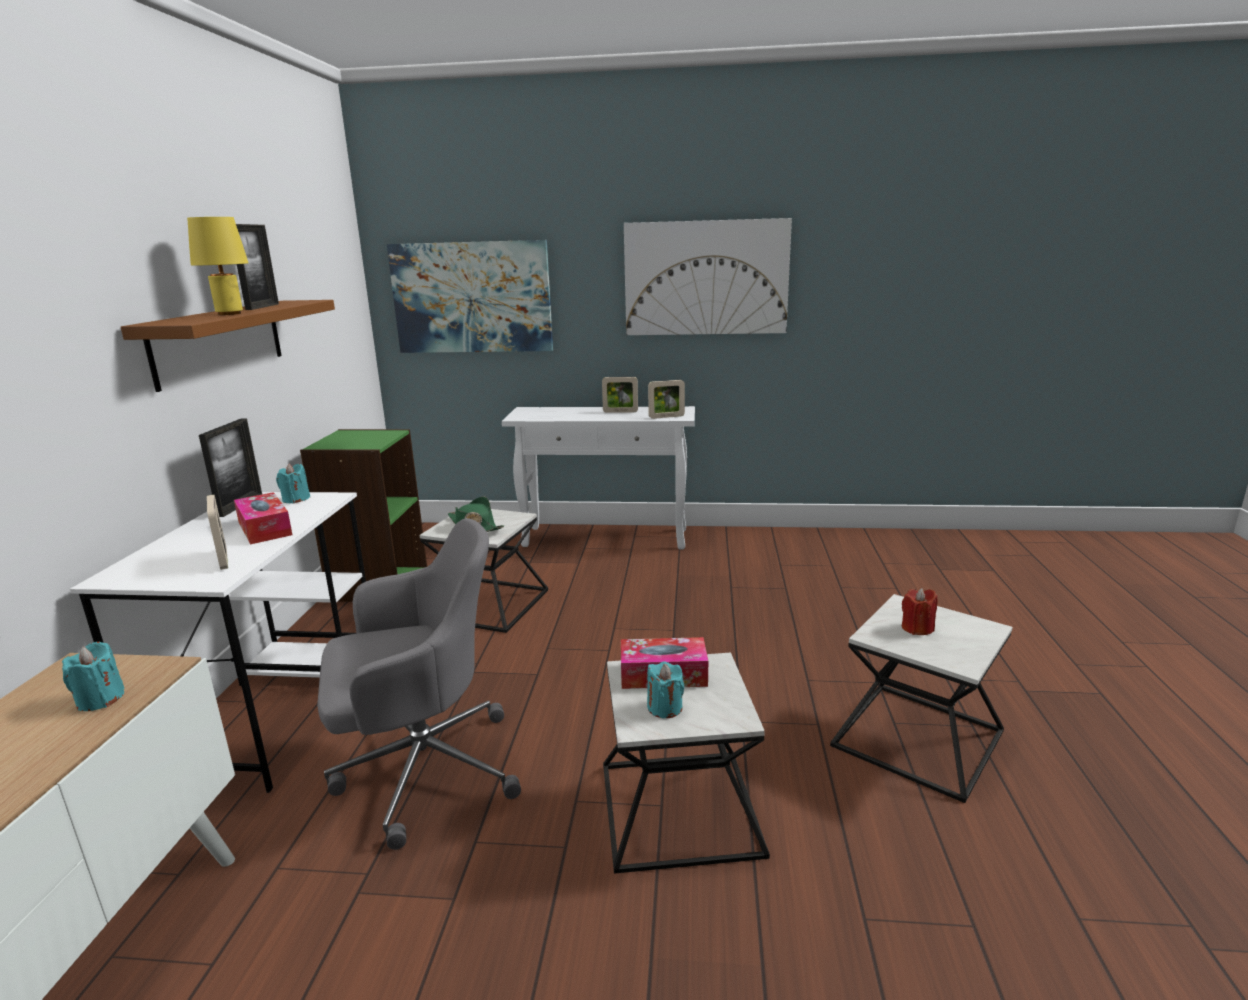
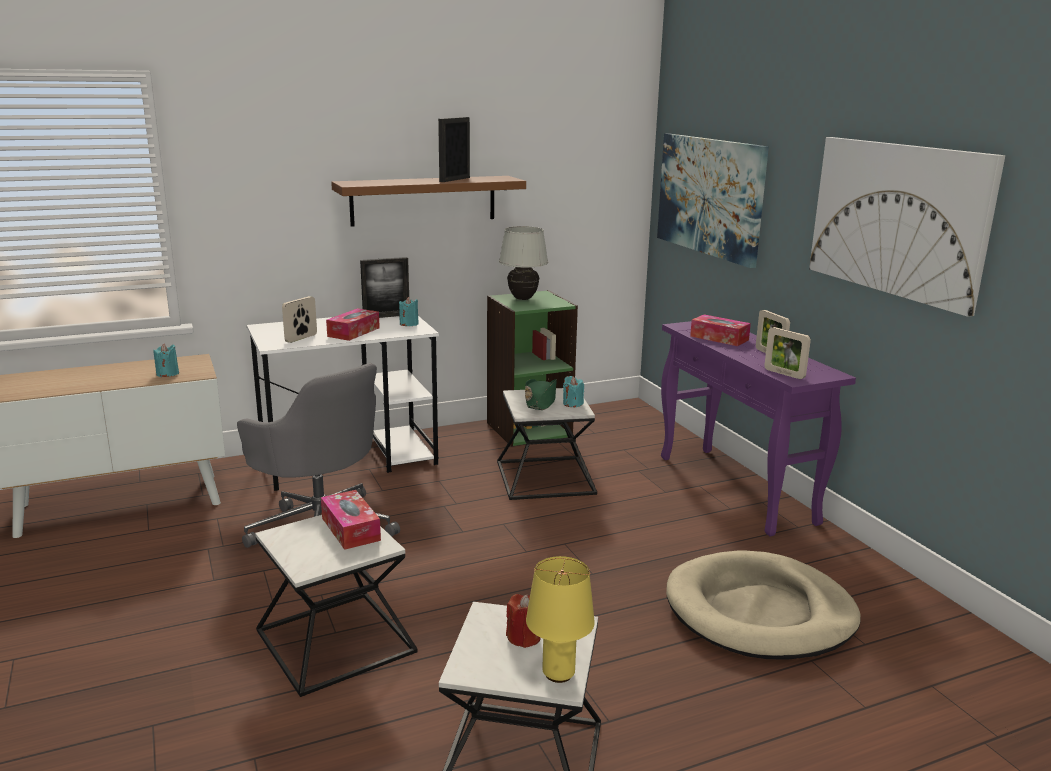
camera: 60 degrees right, 0 degrees up
yellow table lamp [187,217,248,315] -> yellow table lamp moved to [526,556,595,683]
picture frame [236,224,279,310] -> picture frame turned 150 degrees clockwise [438,117,470,182]
white console table [502,406,695,550] -> purple console table [661,321,856,536]
turquoise candle [647,661,685,718] -> turquoise candle moved to [563,376,584,407]
none -> white table lamp [499,226,548,300]
none -> beige dog bed [666,550,861,659]
none -> tissue box [690,314,751,346]

